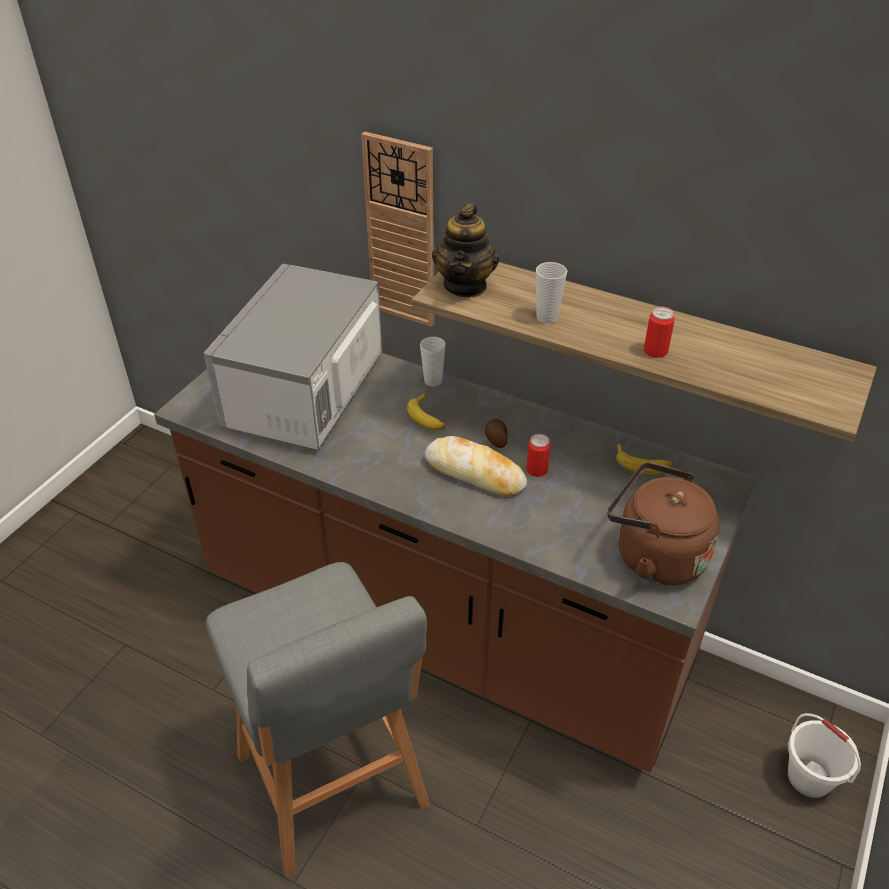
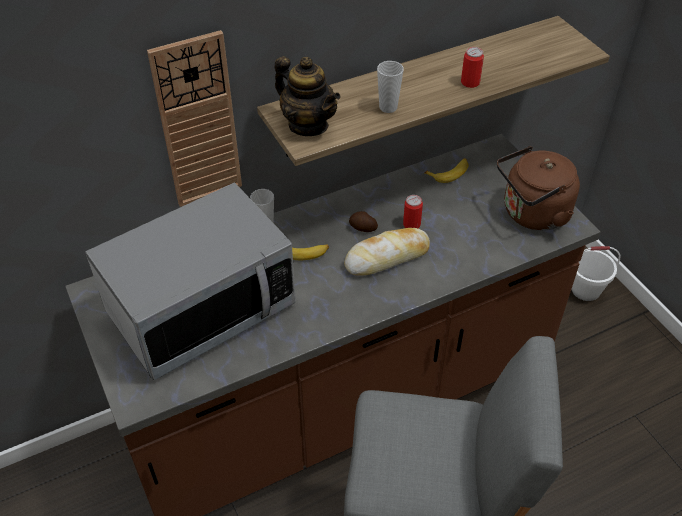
camera: 55 degrees left, 5 degrees up
microwave [204,264,382,450] -> microwave turned 90 degrees counterclockwise [85,183,296,380]

